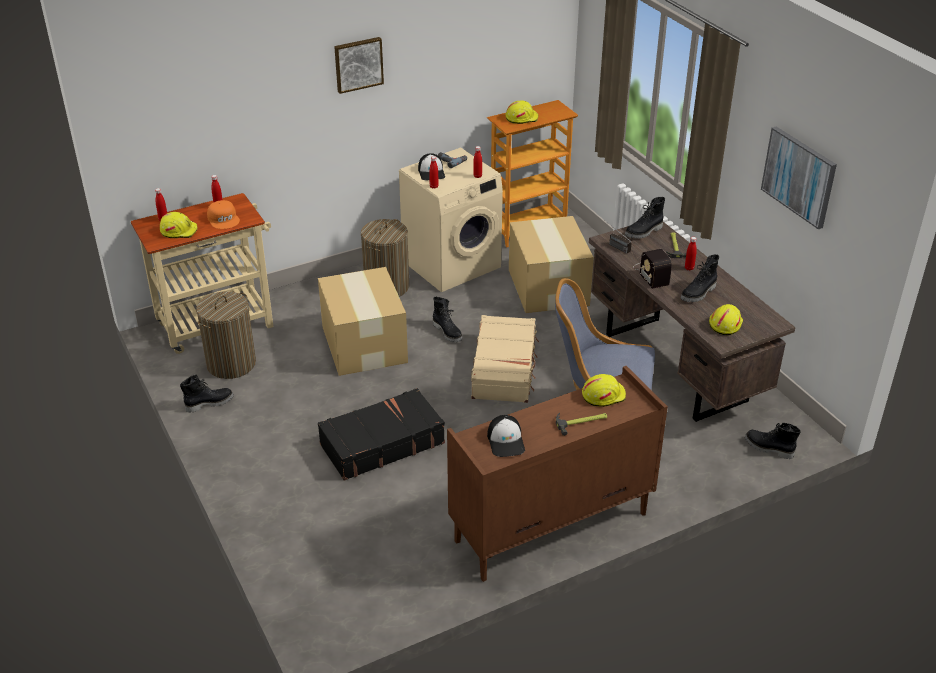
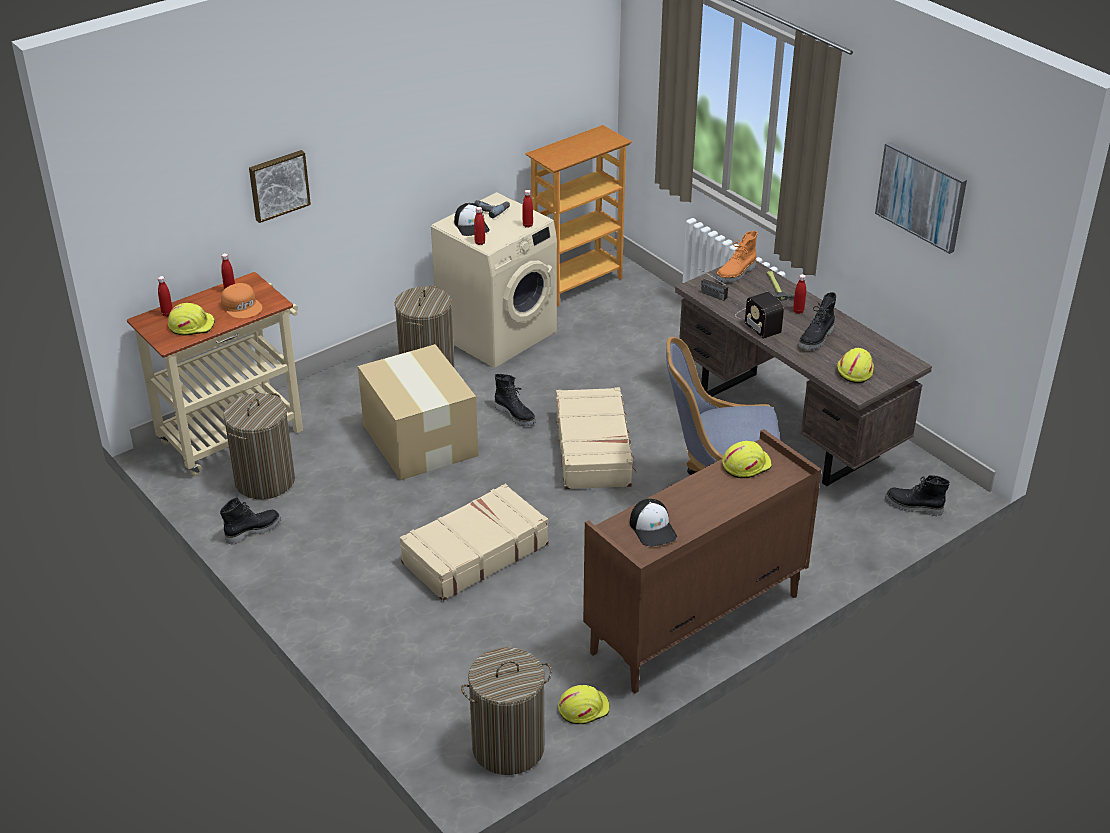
camera: 10 degrees left, 0 degrees up
black suitcase [318,388,445,481] -> beige suitcase [400,484,549,601]
picture [334,37,384,94] -> picture moved to [249,150,311,223]
yellow hard hat [505,100,538,124] -> yellow hard hat moved to [558,685,610,724]
cardboard box [509,216,594,313] -> none
hammer [556,413,607,436] -> none
black boot [625,197,665,239] -> orange boot [716,231,757,282]
none -> laundry basket [461,647,552,775]

